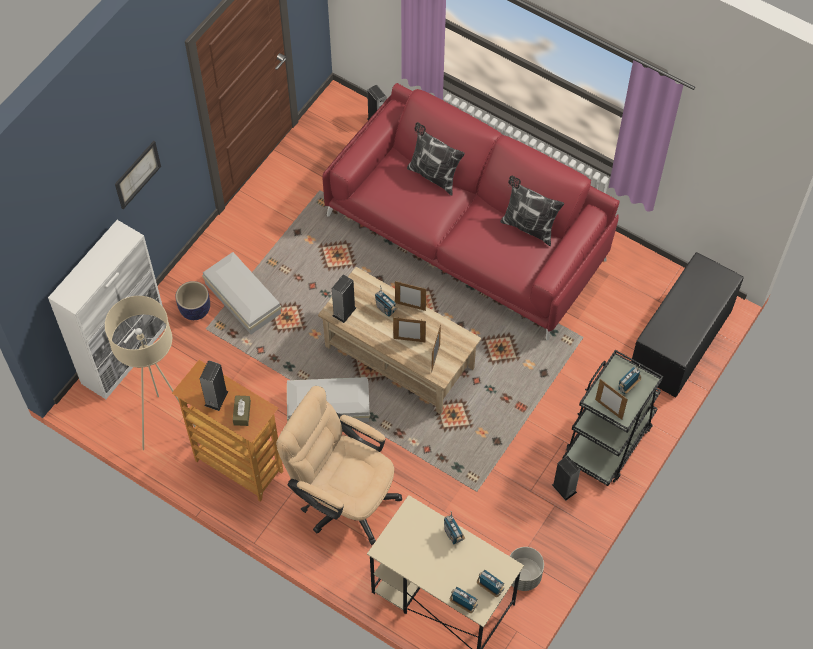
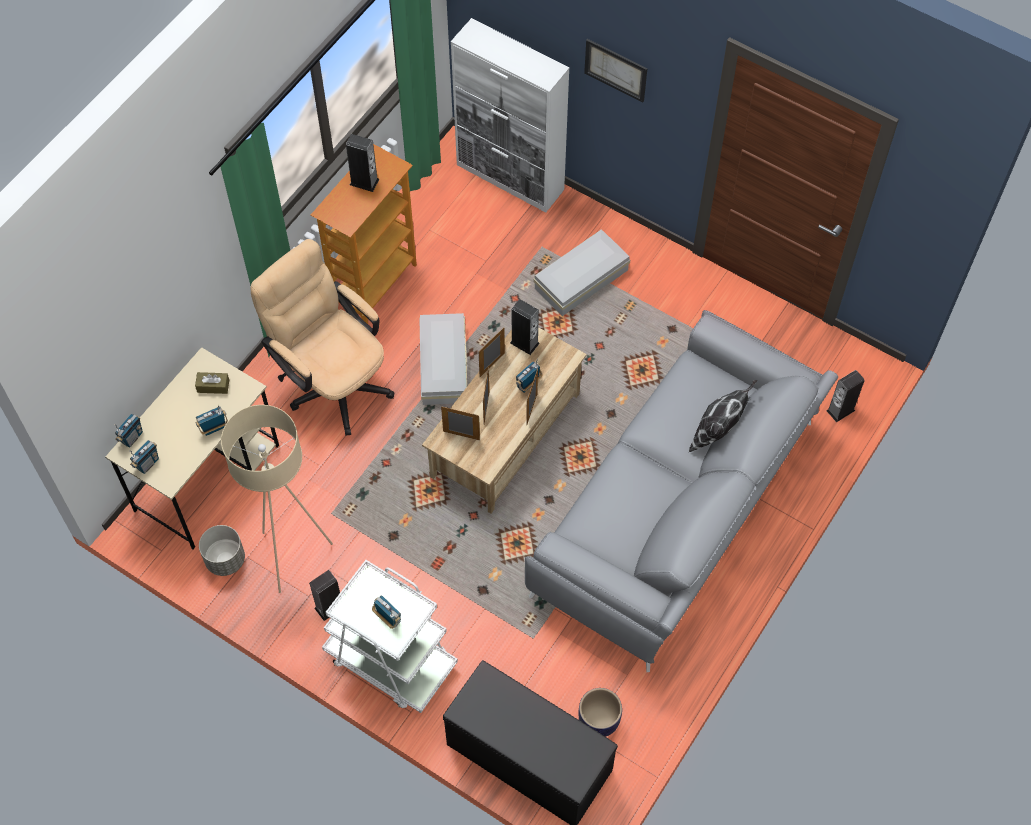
camera: 90 degrees right, 0 degrees up
beige floor lamp [105,296,196,450] -> beige floor lamp moved to [221,405,333,593]
planter [176,281,210,320] -> planter moved to [578,688,622,737]
brown tissue box [233,395,251,426] -> brown tissue box moved to [195,372,229,394]
beige office chair [276,386,402,545] -> beige office chair turned 75 degrees counterclockwise [250,239,394,436]
red sofa [322,83,619,340] -> grey sofa [525,310,838,672]
pillow [500,176,564,246] -> none
black cart [562,350,663,486] -> white cart [322,560,458,713]
picture frame [595,379,628,420] -> picture frame moved to [479,327,505,377]

